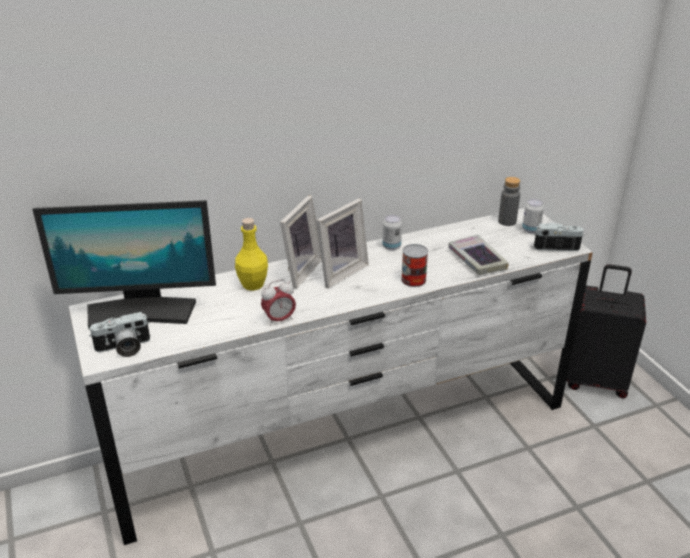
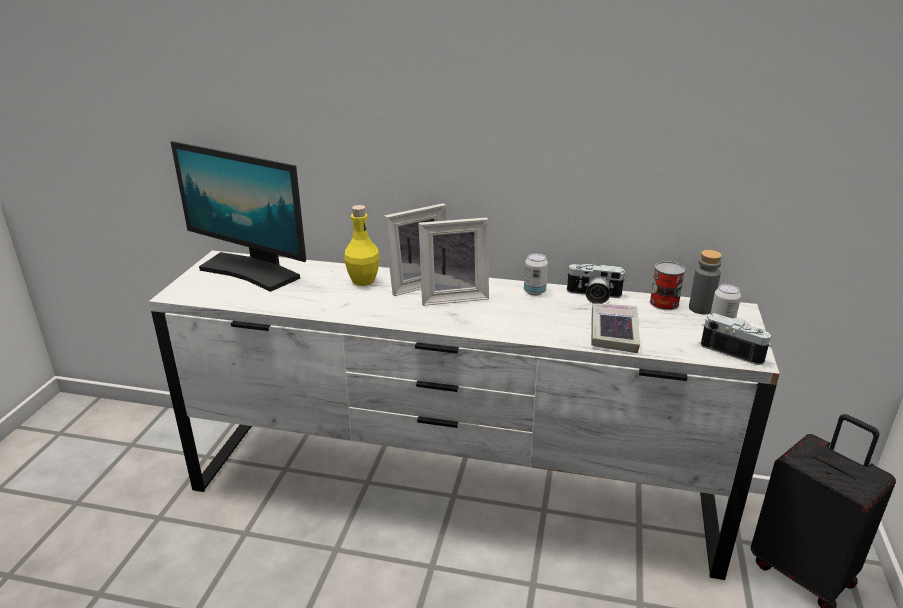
camera: 35 degrees right, 5 degrees down
camera [89,312,150,357] -> camera moved to [566,264,626,304]
alarm clock [261,280,296,326] -> none
can [401,244,428,287] -> can moved to [650,261,685,310]

